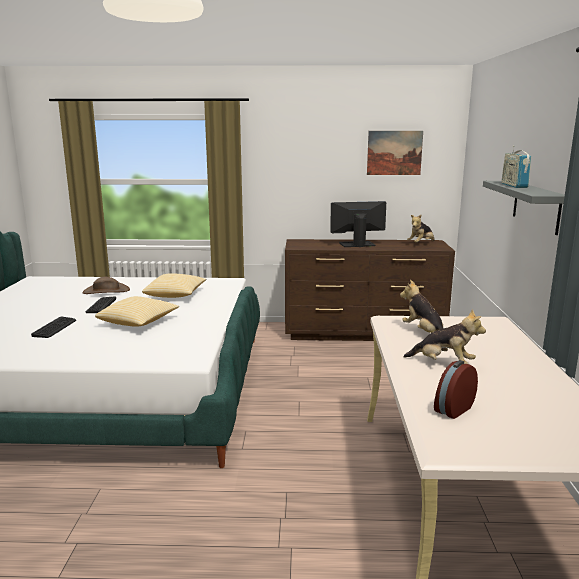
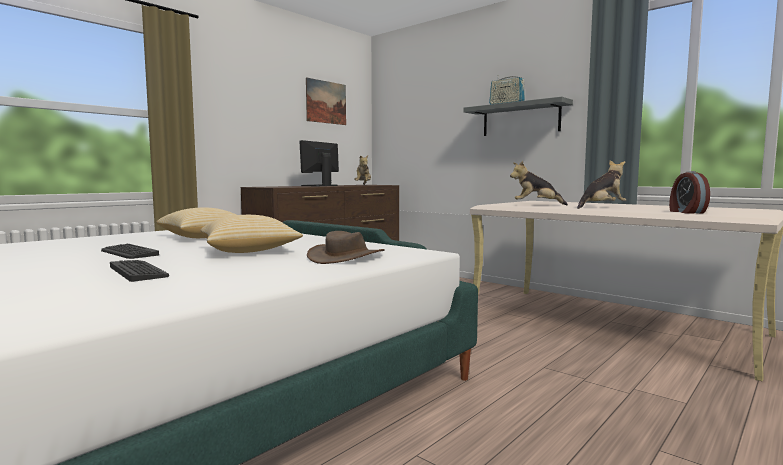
camera: 50 degrees left, 10 degrees down
brown hat [82,277,130,294] -> brown hat moved to [307,231,385,264]

